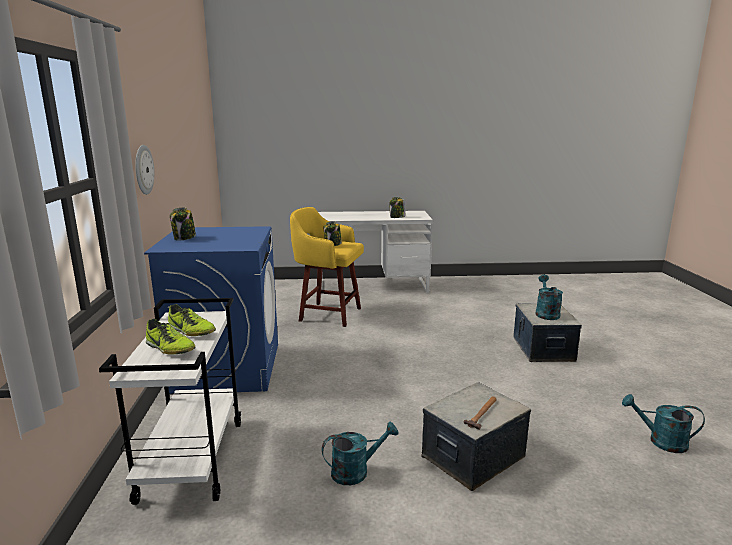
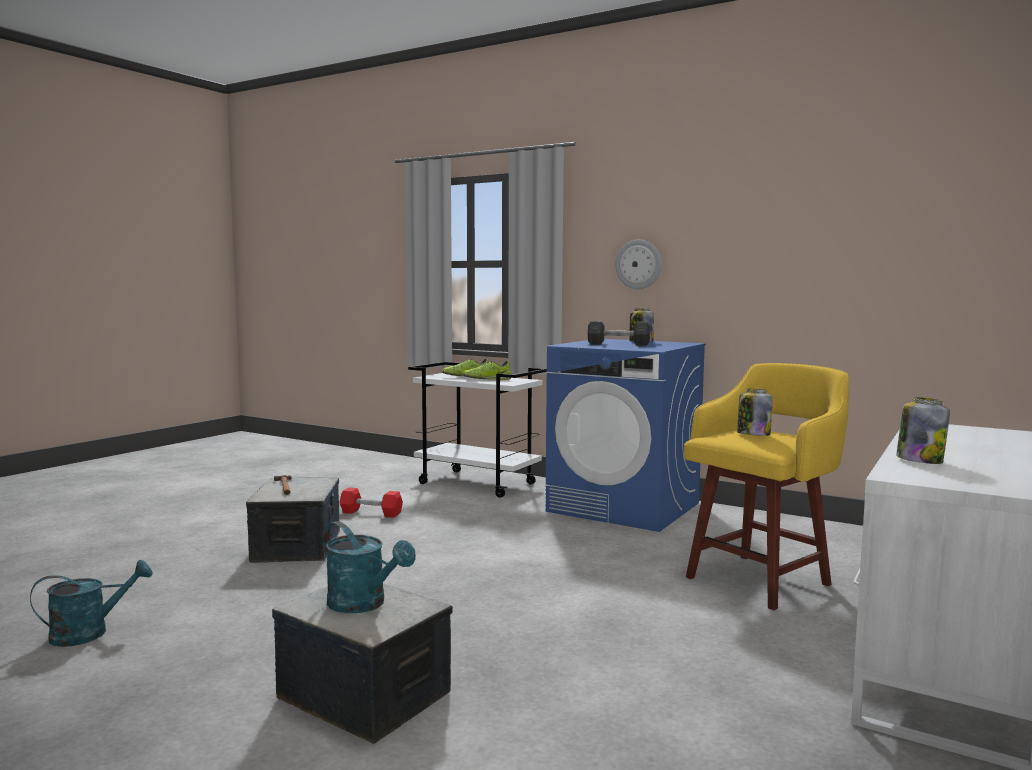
camera: 125 degrees right, 10 degrees down
turquoise watering can [322,422,399,485] -> red dumbbell [339,487,403,518]
none -> grey dumbbell [588,321,650,346]

